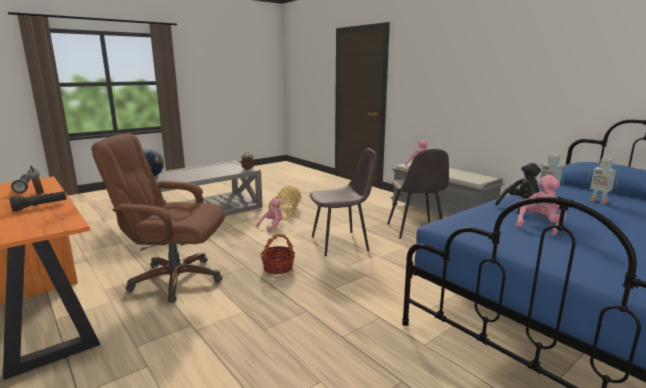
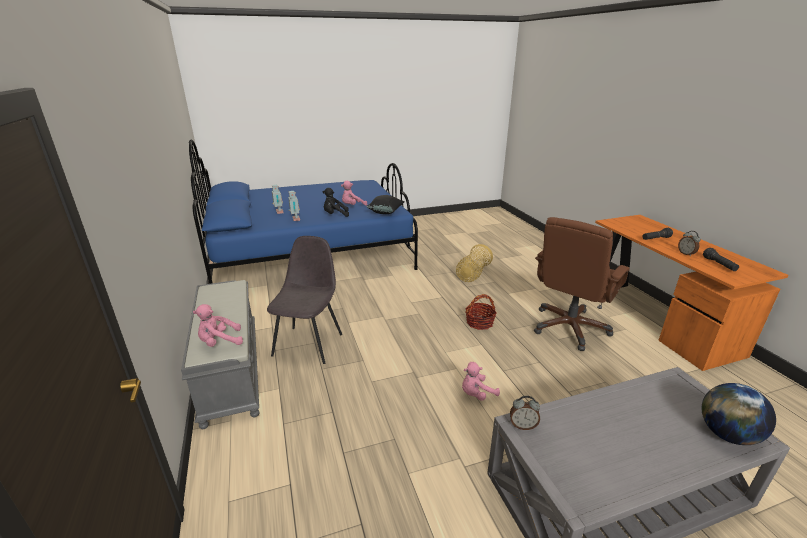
camera: 160 degrees left, 10 degrees up
brown office chair [91,133,225,302] -> brown office chair turned 105 degrees clockwise [534,217,630,351]
basket [269,186,301,220] -> basket moved to [456,244,493,282]
grey chair [309,148,377,256] -> none
none -> black pillow [367,195,404,214]

